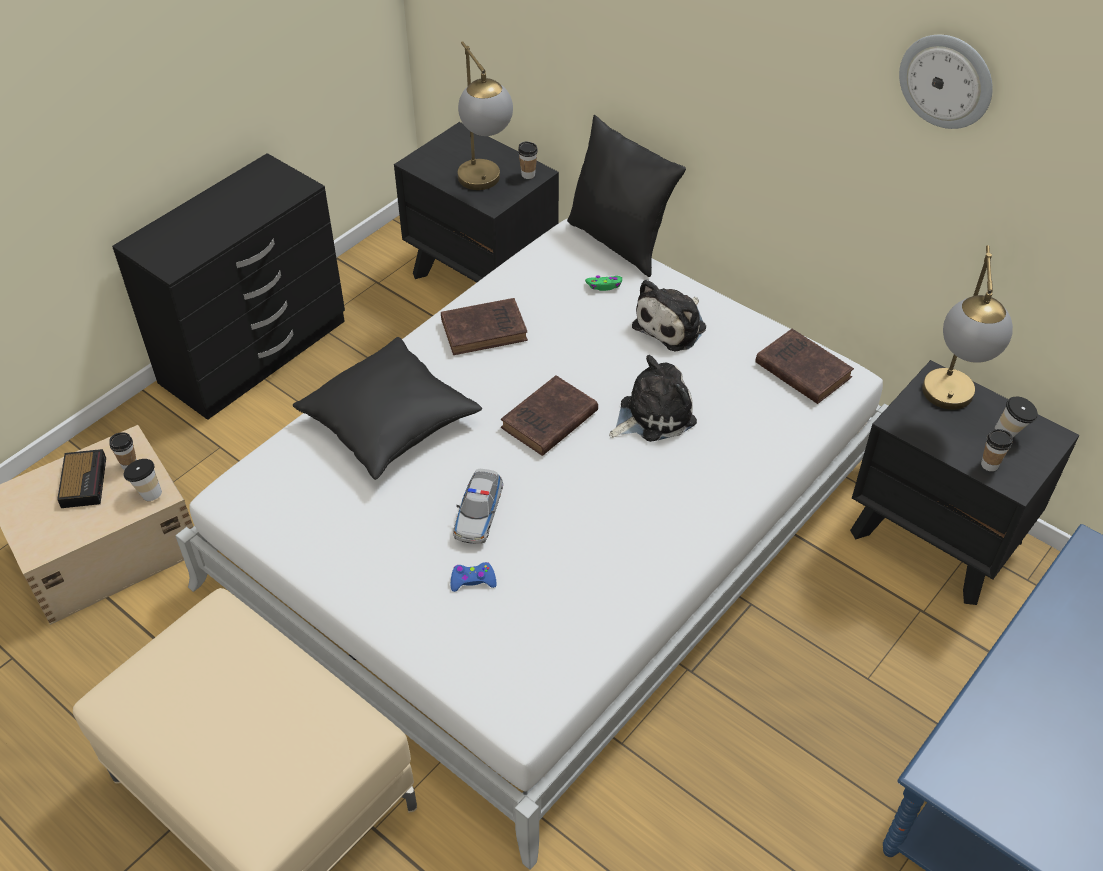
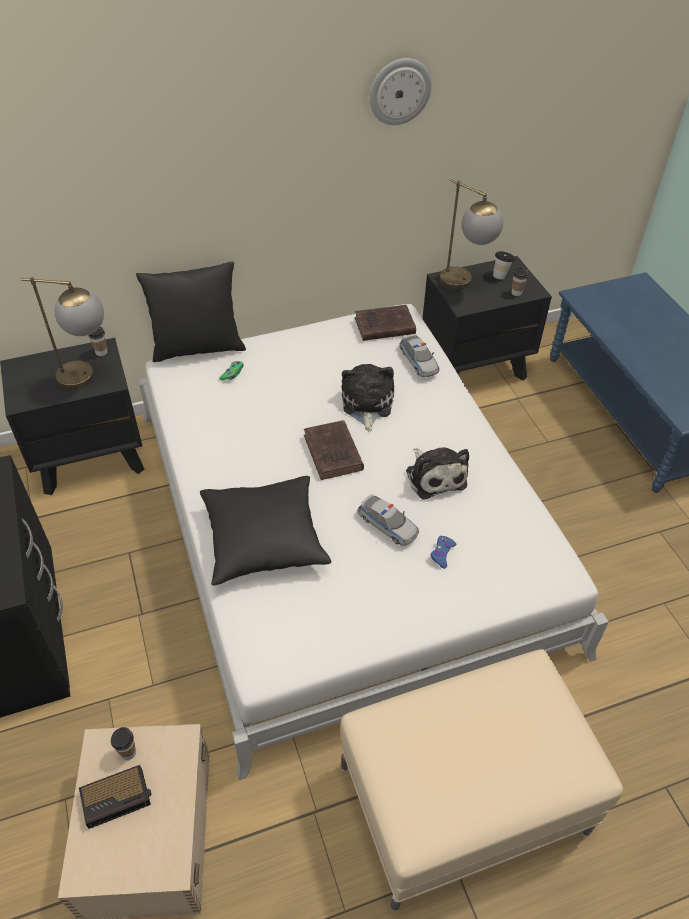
camera: 60 degrees left, 0 degrees up
alarm clock [57,449,106,508] -> alarm clock turned 135 degrees clockwise [79,765,152,829]
cup [123,459,162,501] -> none
brown book [441,298,528,355] -> none
plush toy [632,279,706,351] -> plush toy moved to [406,447,469,500]
none -> toy car [400,334,440,377]

